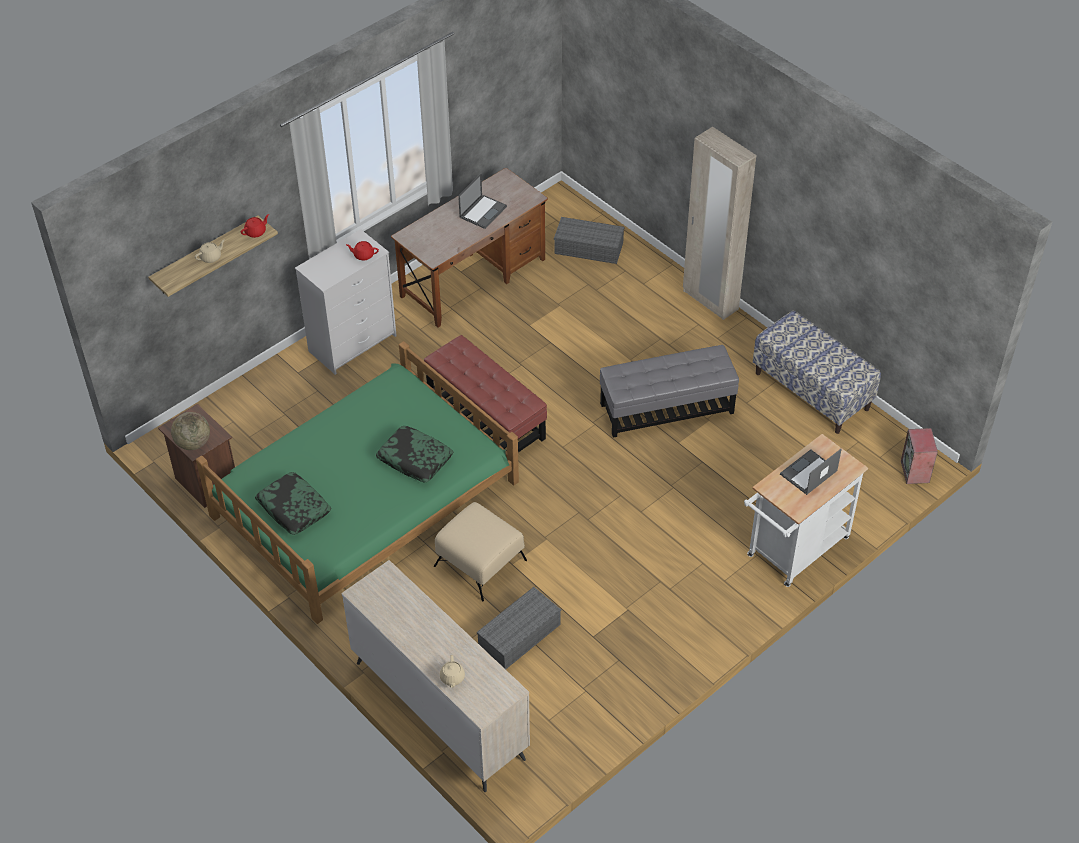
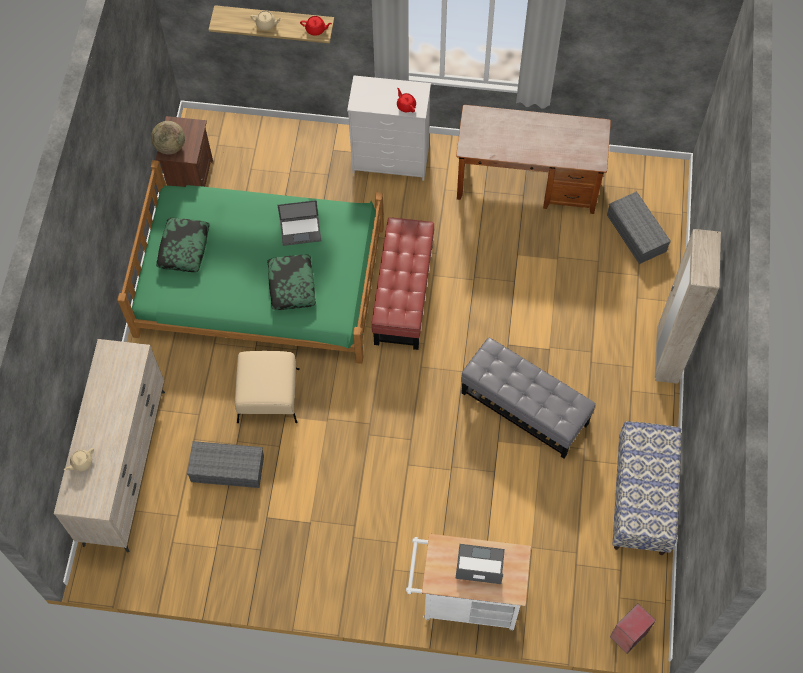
camera: 50 degrees right, 15 degrees up
laptop [458,174,507,229] -> laptop moved to [277,200,321,246]

